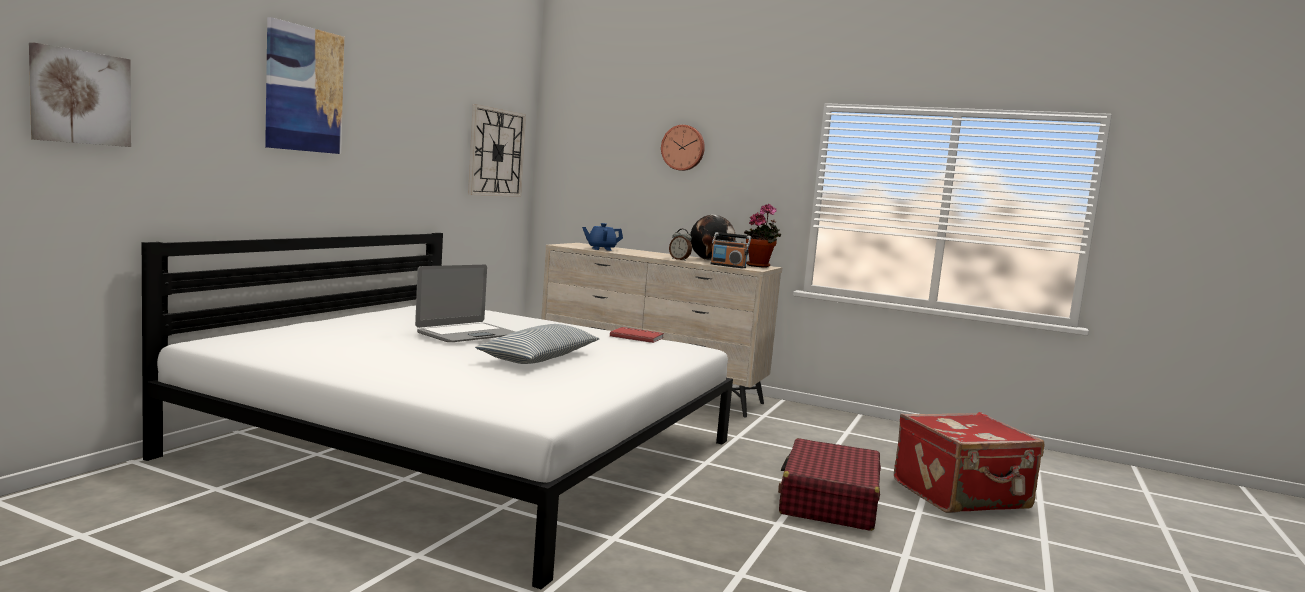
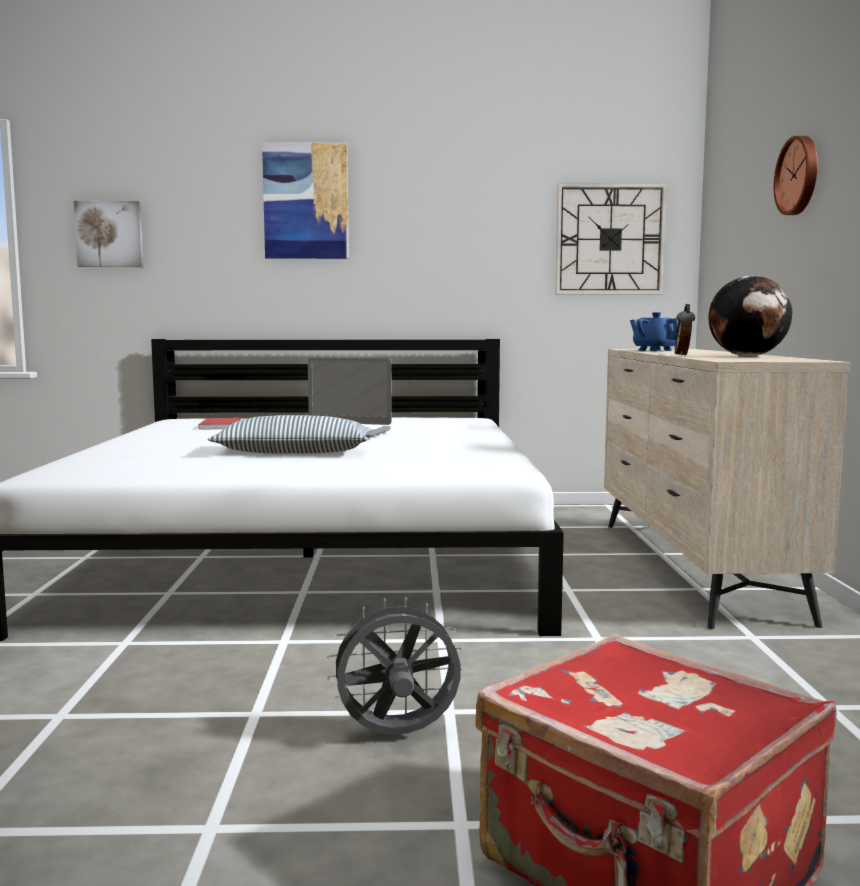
camera: 65 degrees right, 0 degrees up
red book [610,327,664,343] -> red book moved to [198,418,242,430]
radio [710,232,751,268] -> none
potted plant [744,204,781,268] -> none
red suitcase [778,438,881,531] -> grey fan [327,597,464,735]

